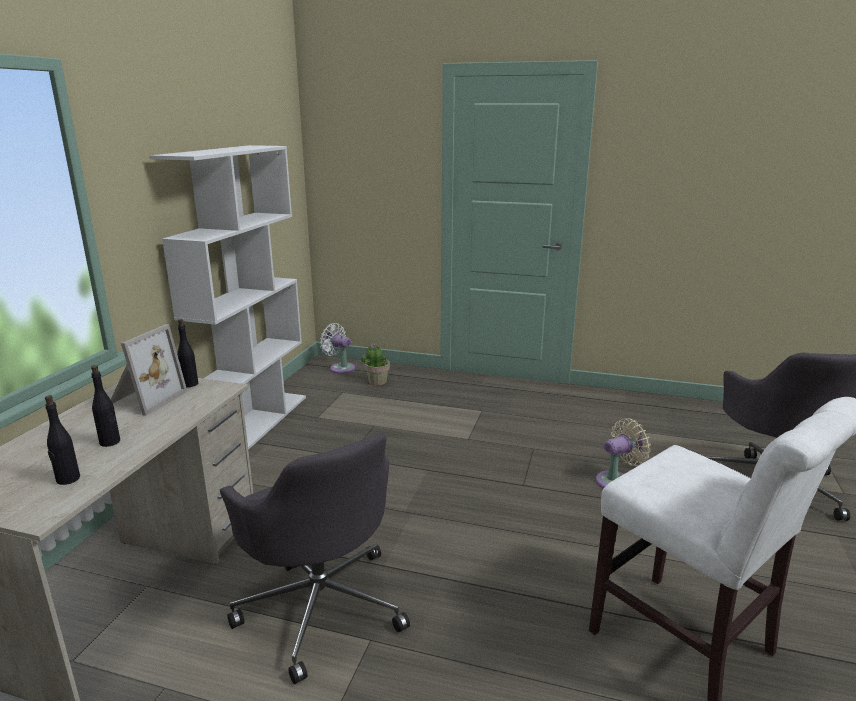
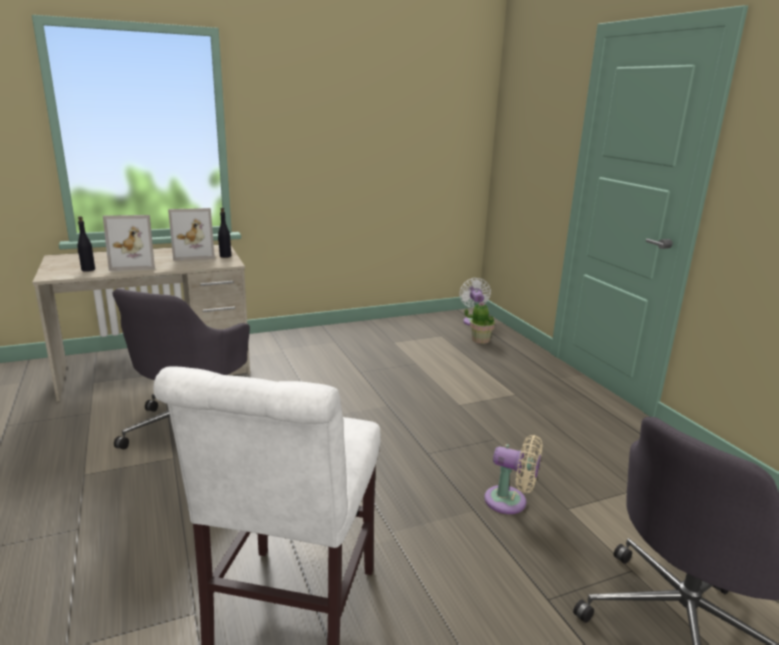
camera: 50 degrees right, 0 degrees up
black bottle [91,365,120,447] -> picture frame [103,215,155,271]
white bookcase [149,145,306,450] -> none

